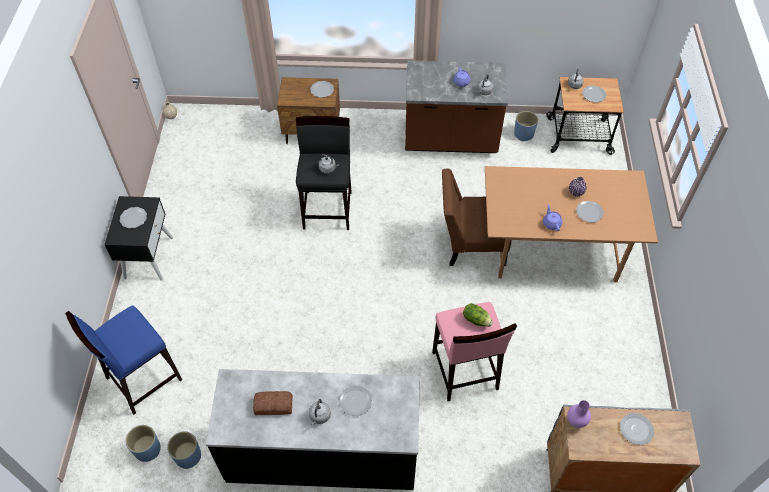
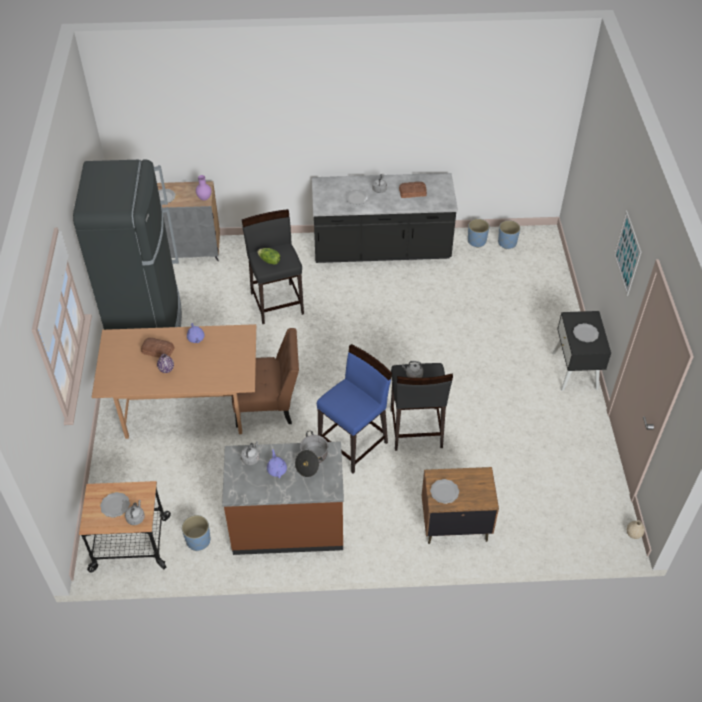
camera: 175 degrees right, 5 degrees down
blue stool [65,306,182,415] -> blue stool moved to [317,344,392,473]
pink stool [432,302,517,401] -> black stool [242,209,304,324]
plate [576,201,604,223] -> bread [141,338,175,358]
none -> black fridge [73,159,182,330]
none -> cooking pot [295,431,328,477]
none -> picture [614,211,641,296]

